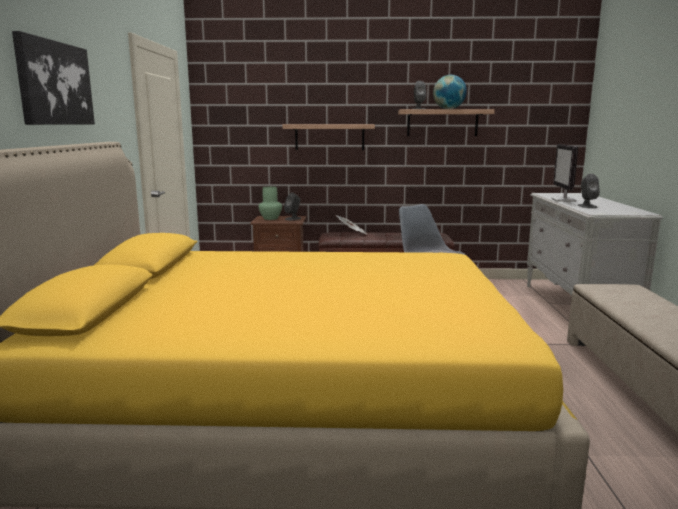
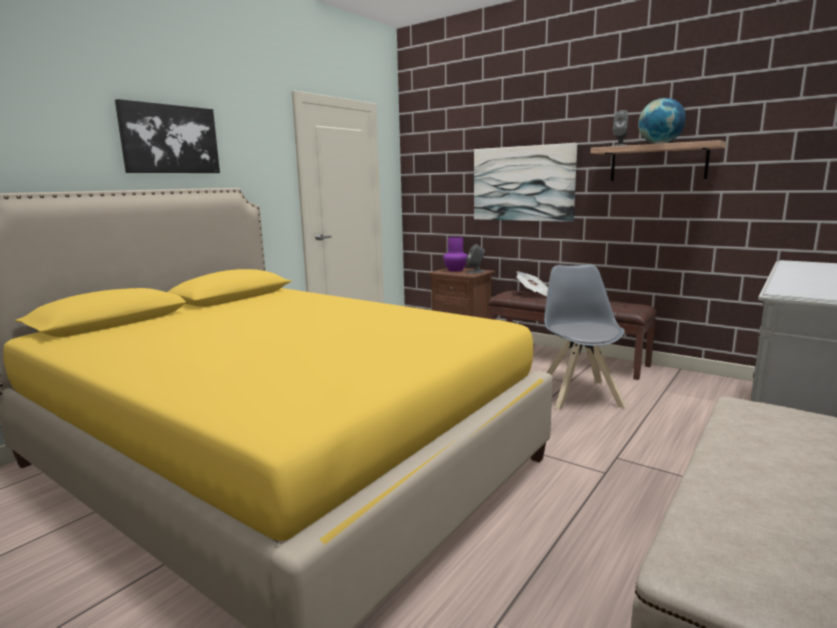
camera: 35 degrees right, 0 degrees up
green vase [258,186,282,220] -> purple vase [443,237,468,271]
shelf [282,124,375,150] -> picture [474,143,577,222]
monitor [551,144,578,202] -> none
grey speaker [578,174,600,208] -> none

